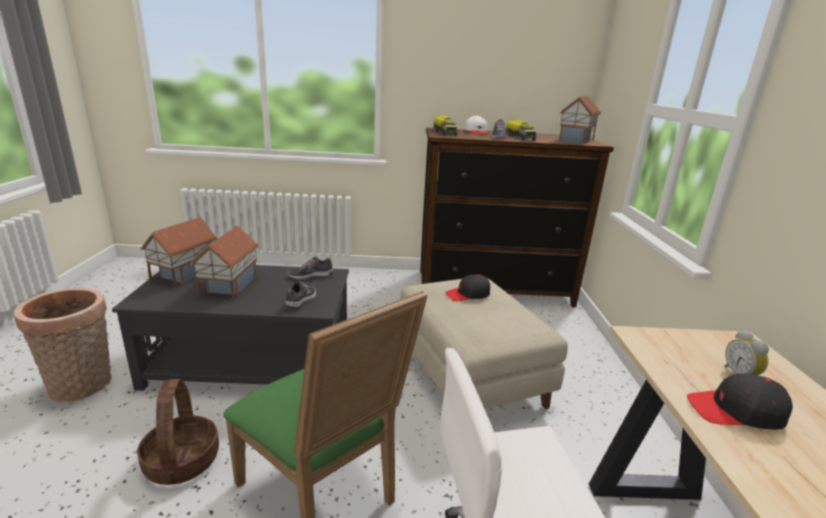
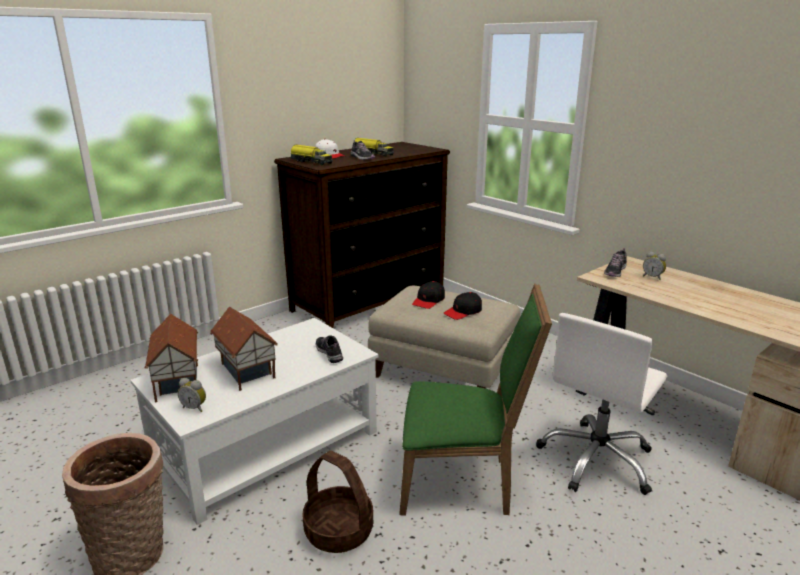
camera: 40 degrees left, 0 degrees up
black coffee table [112,265,349,391] -> white coffee table [130,318,379,525]
shoe [287,256,334,279] -> shoe moved to [604,248,627,277]
toy house [559,96,601,144] -> none
black cap [687,374,793,430] -> black cap moved to [444,292,482,320]
none -> alarm clock [178,378,206,412]

